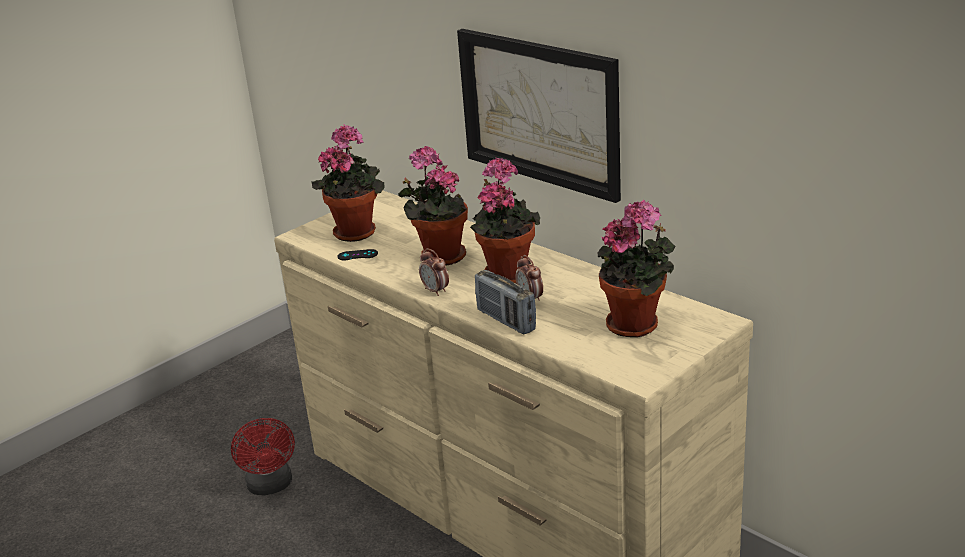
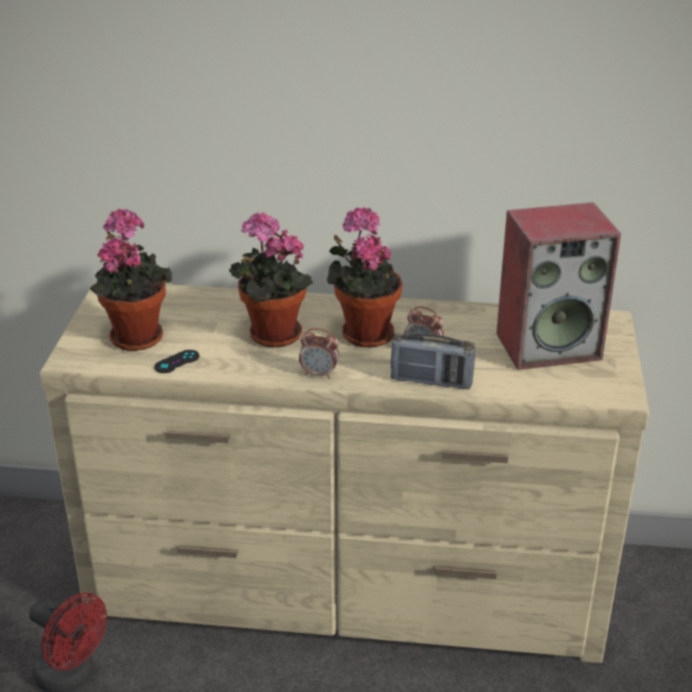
camera: 40 degrees left, 5 degrees up
picture [457,29,621,203] -> none
potted plant [598,200,675,337] -> speaker [496,202,621,370]

